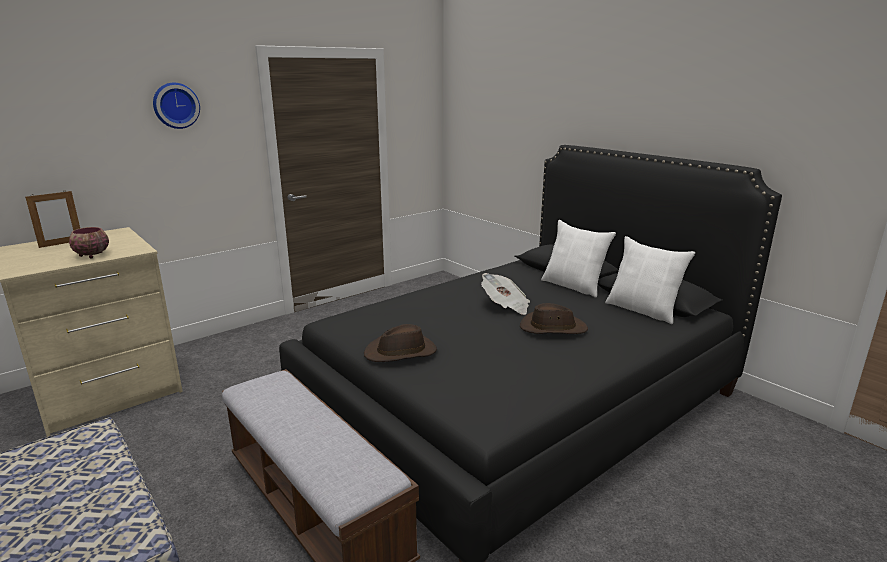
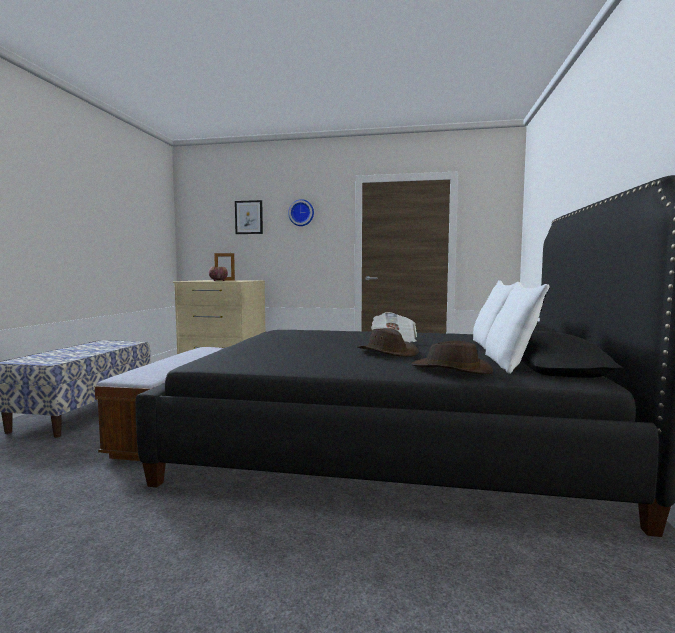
camera: 50 degrees right, 15 degrees down
brown hat [364,324,437,362] -> brown hat moved to [411,341,493,374]
none -> picture [235,200,263,234]

